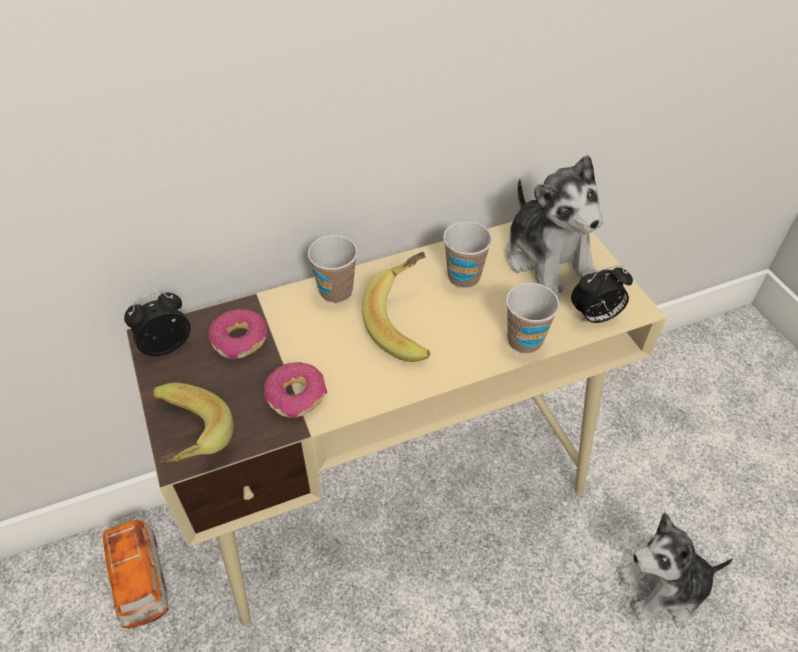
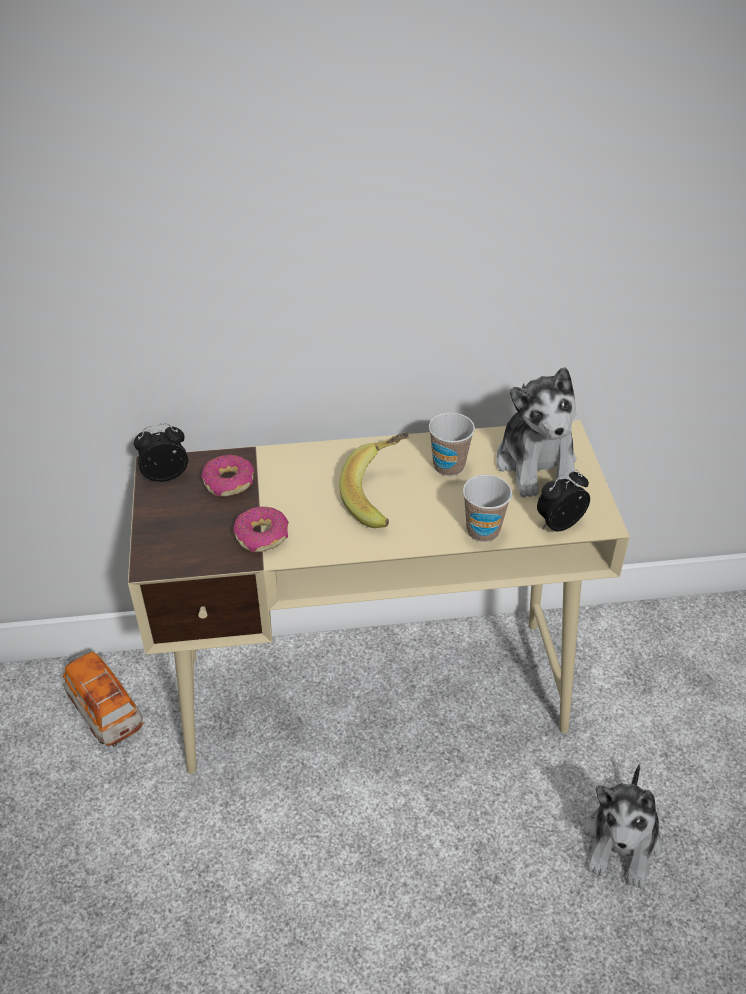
camera: 15 degrees right, 5 degrees down
toy car [103,519,169,628] -> toy car turned 150 degrees clockwise [61,652,144,747]
banana [152,383,234,464] -> none
cup [308,235,358,303] -> none
alarm clock [571,265,633,323] -> alarm clock turned 150 degrees clockwise [537,470,590,532]
plush toy [618,512,733,623] -> plush toy turned 75 degrees counterclockwise [584,764,662,889]

